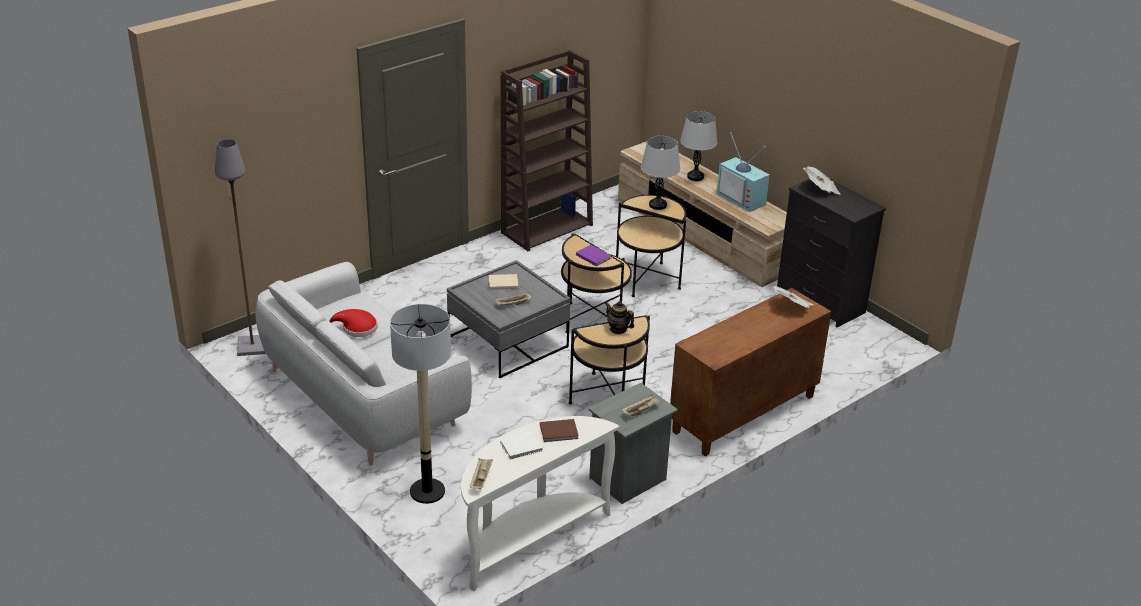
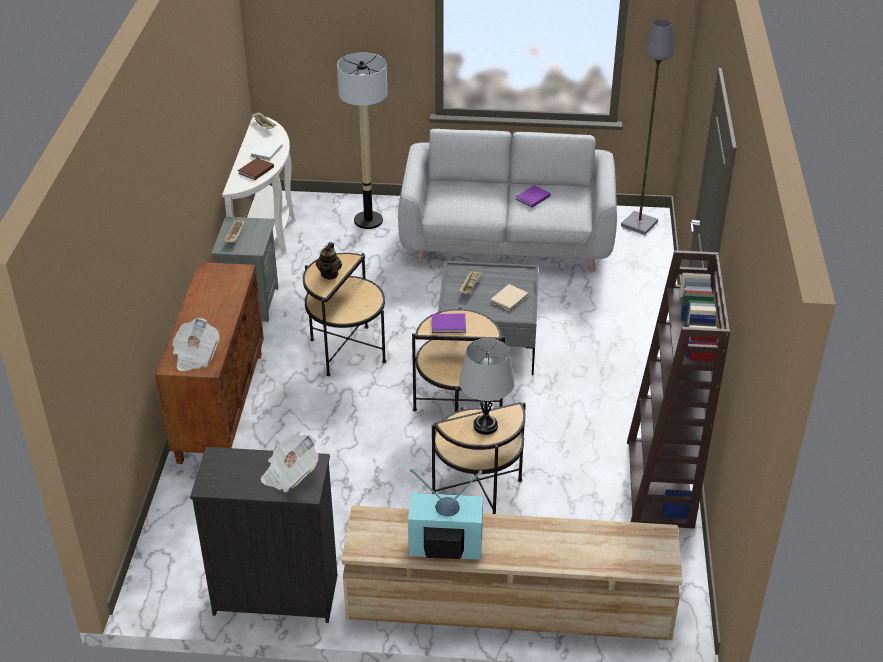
camera: 135 degrees right, 5 degrees up
red hat [329,309,377,337] -> purple book [516,185,551,208]
teapot [605,301,634,334] -> teapot turned 105 degrees clockwise [316,242,342,279]
grey table lamp [680,111,717,181] -> none

